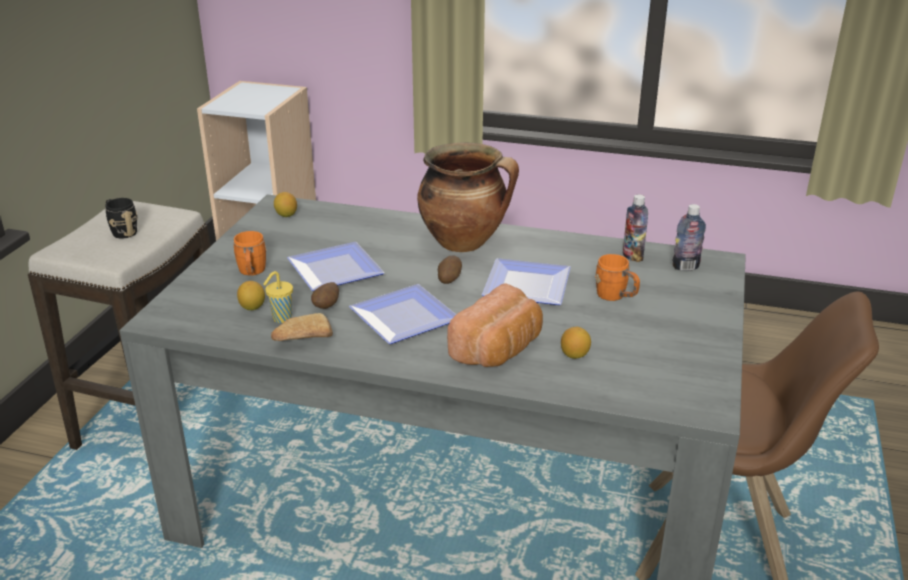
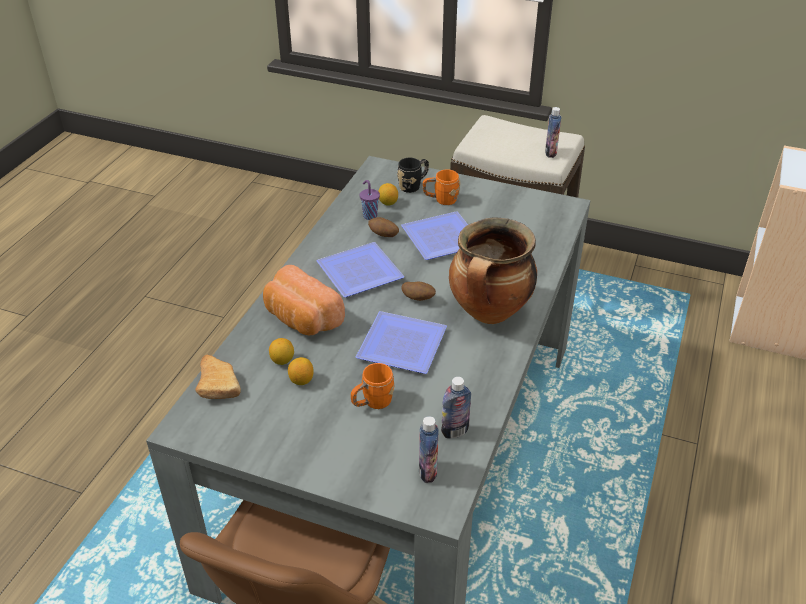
camera: 95 degrees right, 10 degrees up
black mug [105,198,138,239] -> black mug moved to [397,158,429,193]
yellow cup [263,271,293,323] -> purple cup [360,180,380,220]
bread [271,313,333,341] -> bread moved to [195,354,241,399]
lemon [274,192,297,217] -> lemon moved to [288,357,314,385]
none -> bottle [545,107,561,158]

